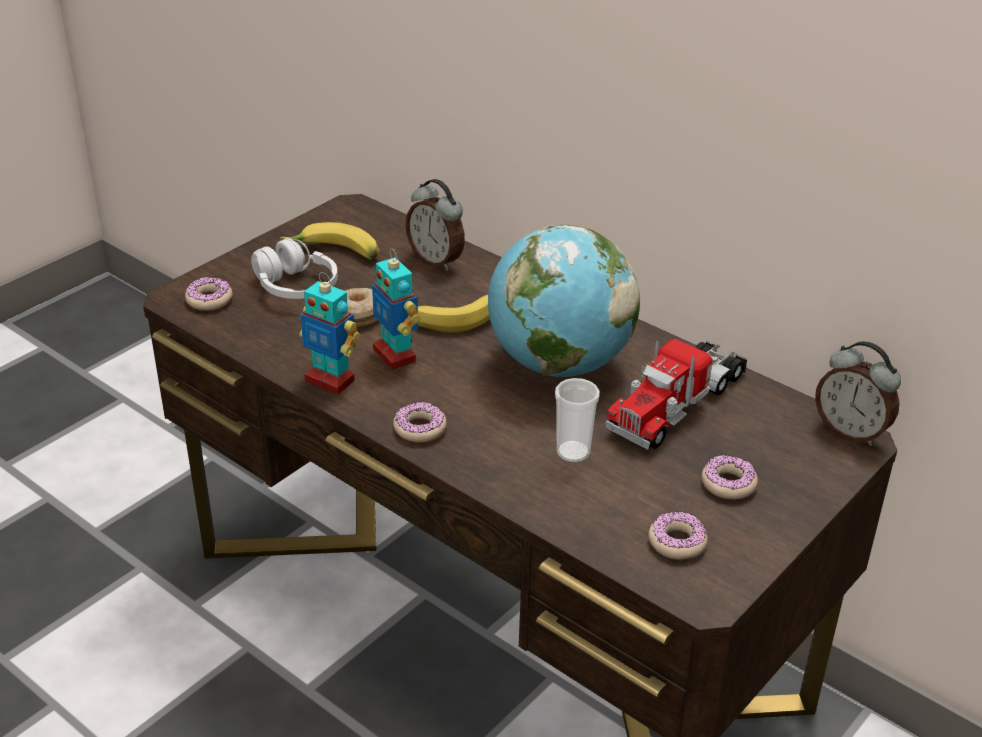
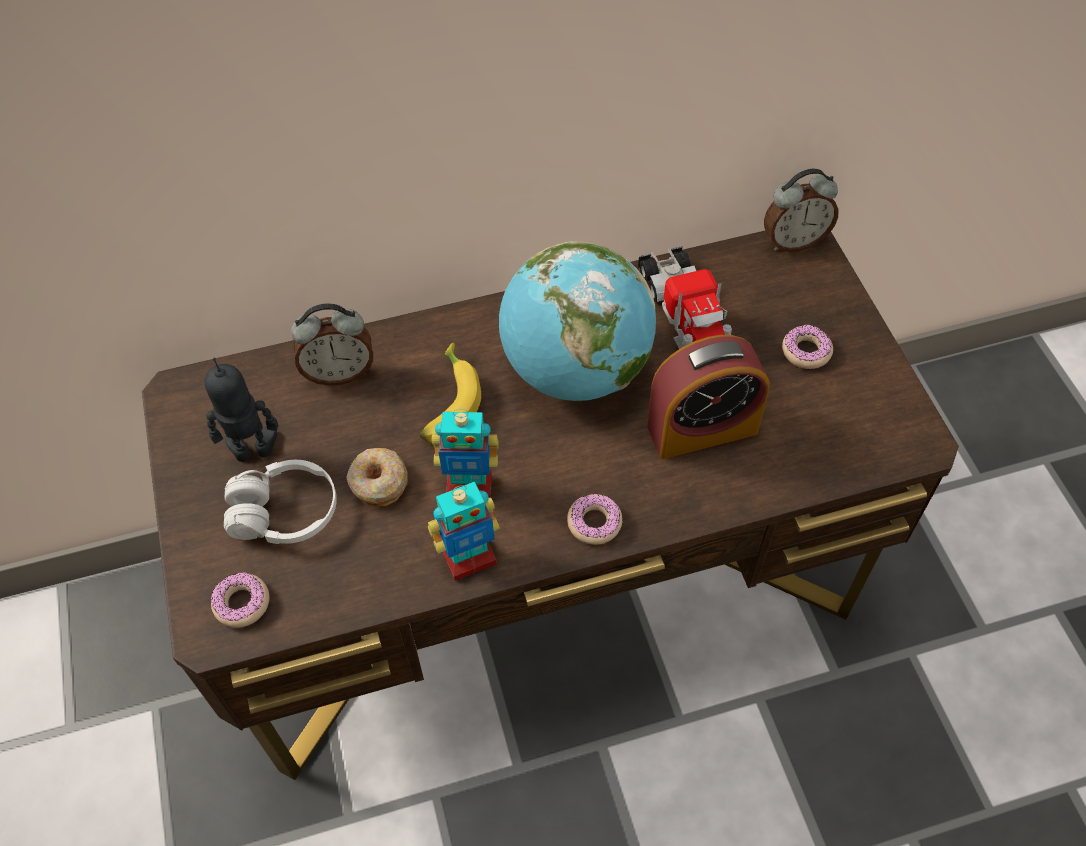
camera: 55 degrees left, 20 degrees up
banana [280,222,379,260] -> toy robot [205,358,279,462]
cup [555,378,600,463] -> alarm clock [647,335,770,459]
donut [648,511,708,560] -> none

